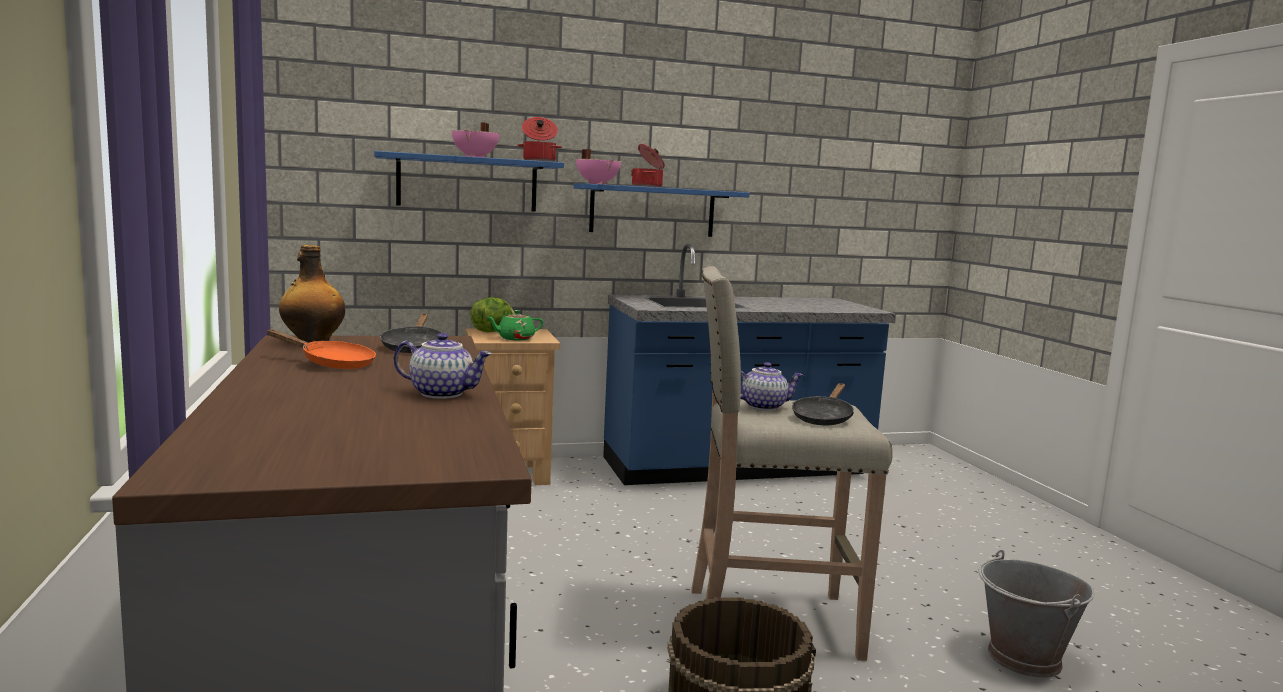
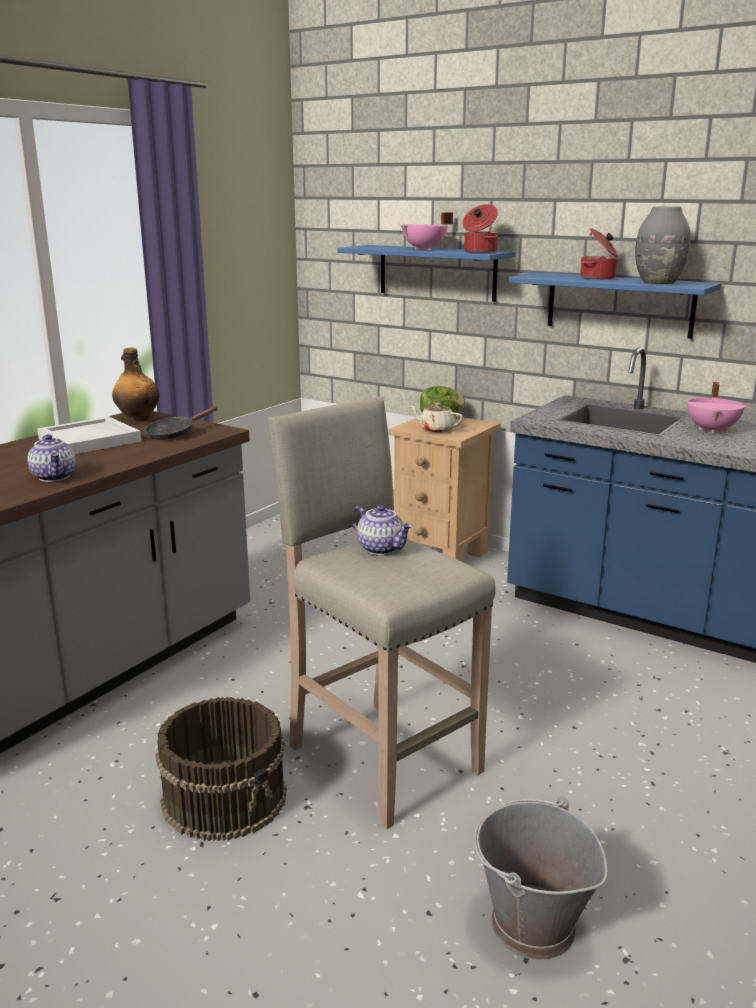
camera: 50 degrees right, 10 degrees up
orange frying pan [266,330,376,369] -> white tray [37,416,141,454]
green teapot [487,310,543,340] -> beige teapot [410,403,463,433]
pink cooking pot [576,149,621,184] -> pink cooking pot moved to [687,382,746,434]
black frying pan [792,383,854,425] -> none
none -> grey vase [635,206,690,284]

